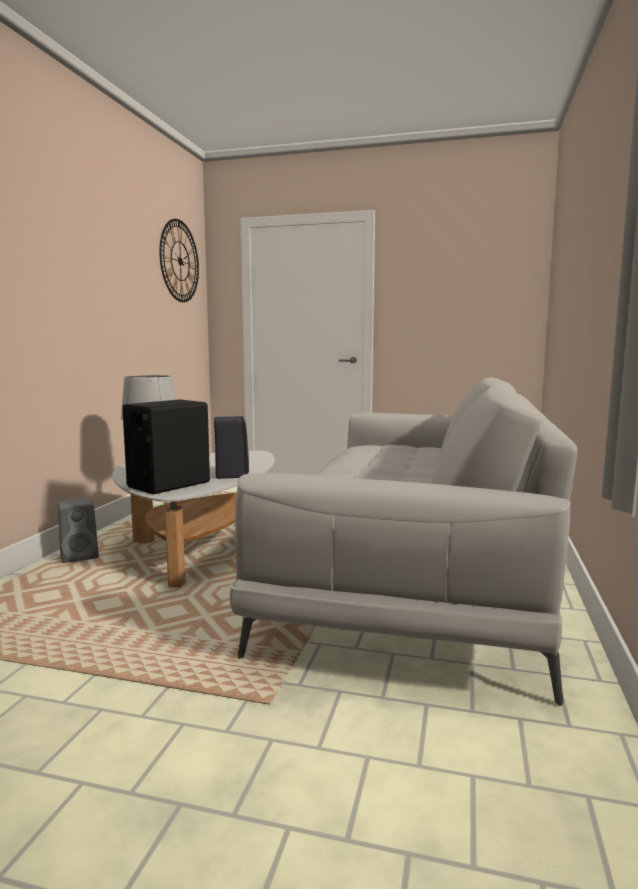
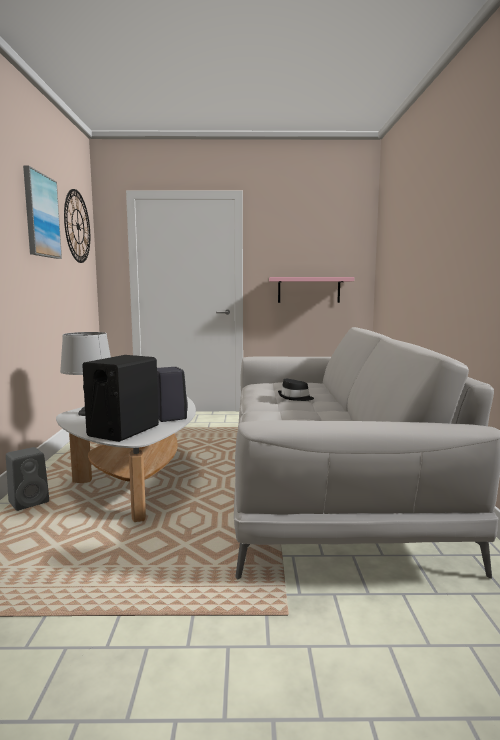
camera: 15 degrees left, 0 degrees up
none -> picture [23,166,62,259]
none -> pink shelf [269,277,354,303]
none -> black hat [278,379,314,401]

